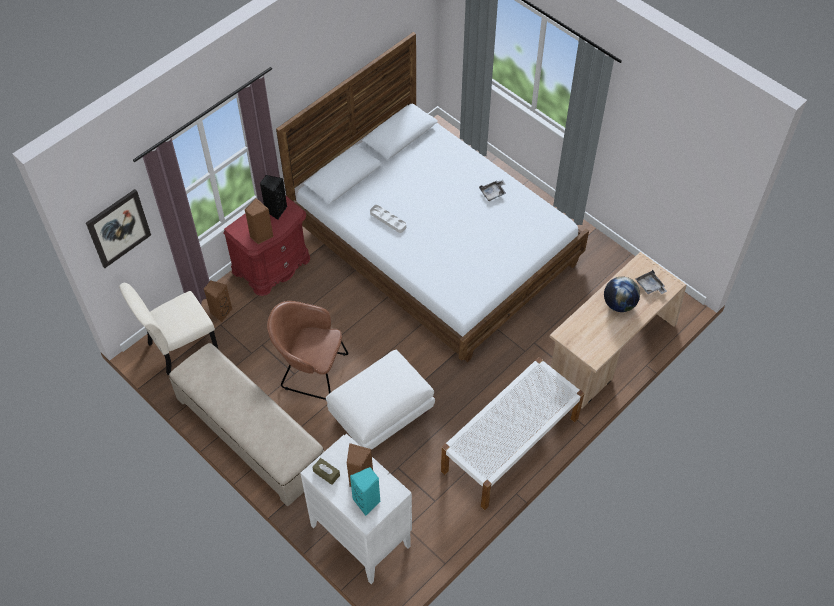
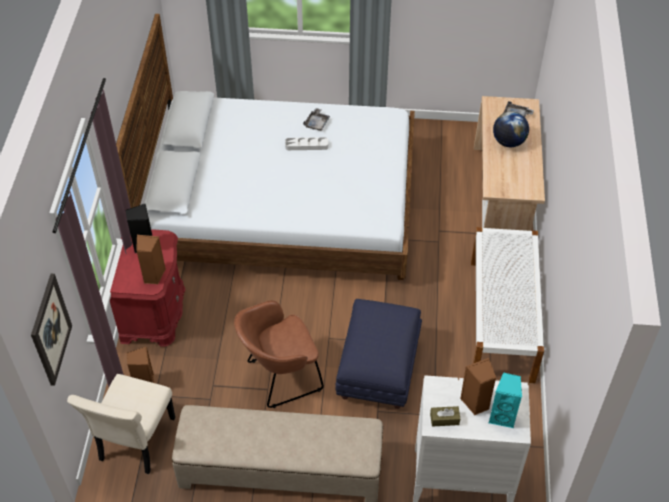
camera: 40 degrees left, 5 degrees down
white ottoman [326,350,435,451] -> blue ottoman [335,299,422,409]
white tray [370,205,406,233] -> white tray moved to [285,137,328,150]

